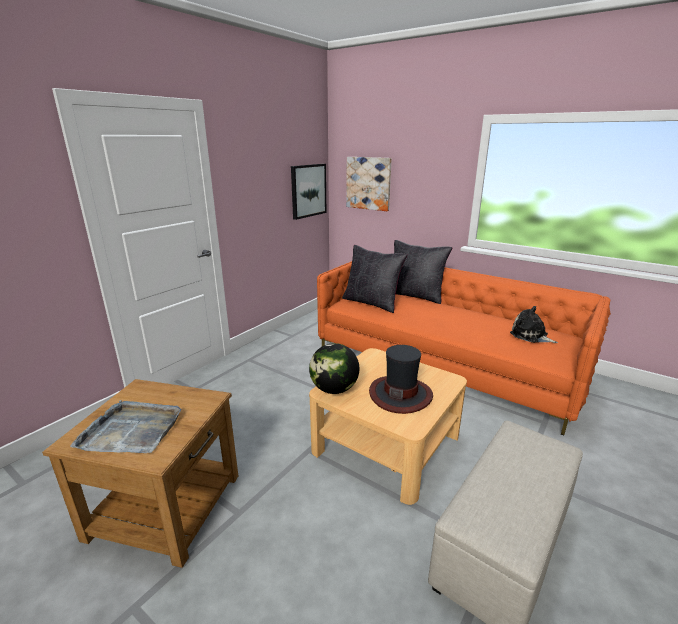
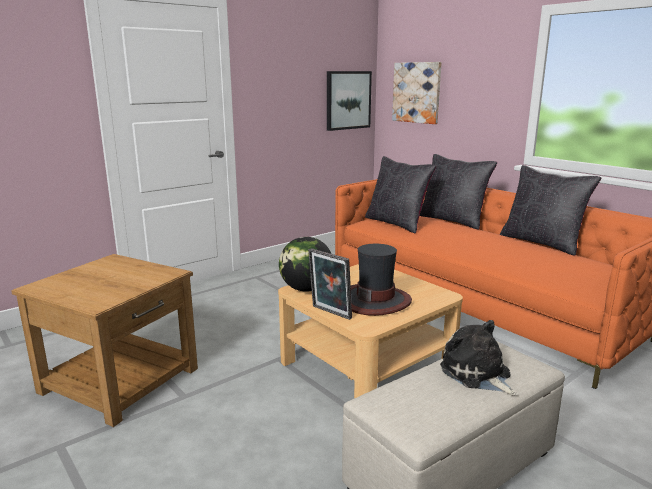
camera: 15 degrees right, 5 degrees down
grey tray [70,400,182,453] -> none
plush toy [510,306,558,343] -> plush toy moved to [440,320,517,396]
none -> picture frame [308,248,352,320]
none -> black pillow [500,165,601,256]

